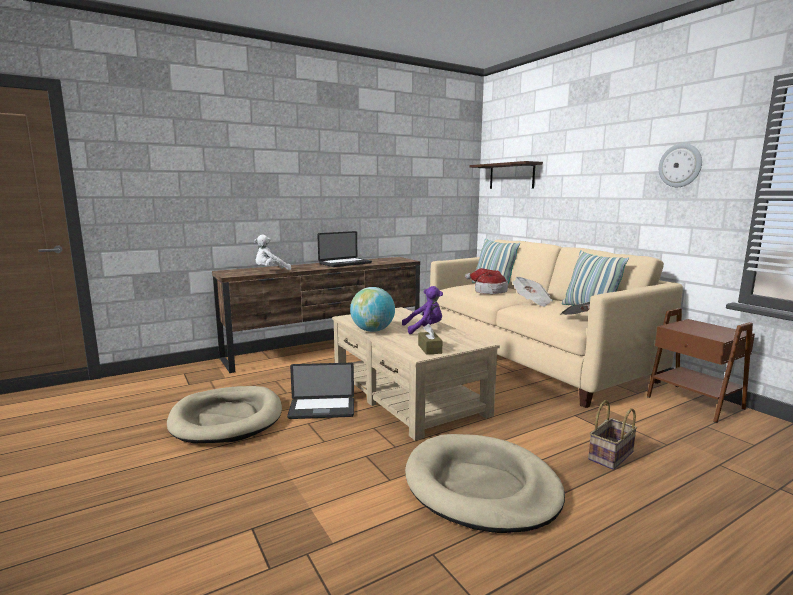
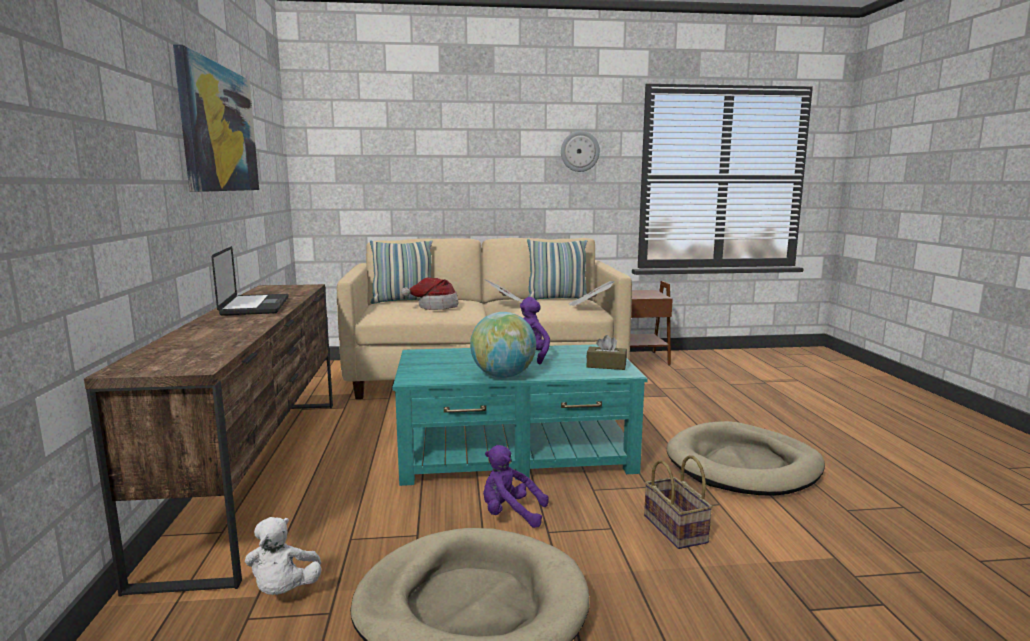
camera: 65 degrees left, 0 degrees up
white plush toy [254,235,291,270] -> white plush toy moved to [245,517,322,595]
laptop [287,363,354,419] -> purple plush toy [483,445,549,528]
beige coffee table [332,307,500,441] -> turquoise coffee table [393,344,648,486]
shelf [470,161,543,189] -> none
basket [588,400,637,470] -> basket moved to [644,455,713,549]
none -> picture [173,44,259,192]

